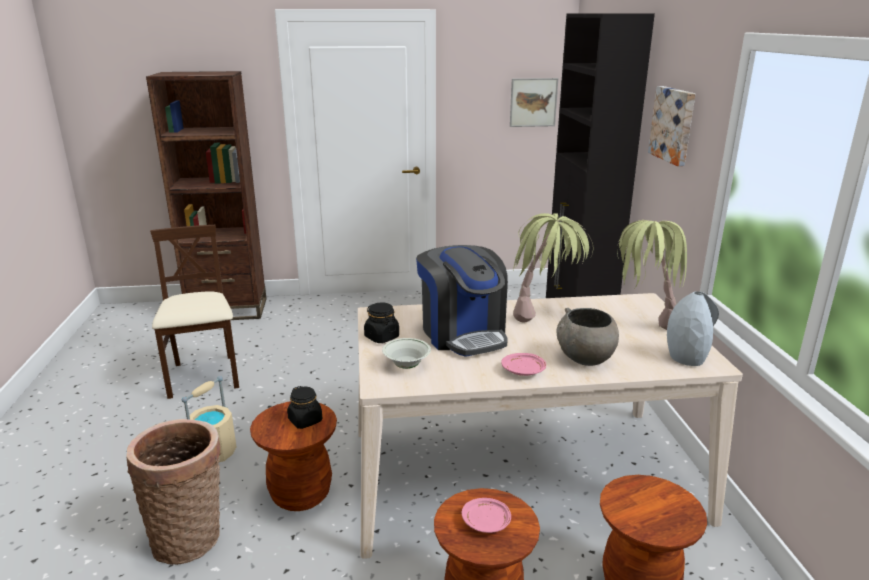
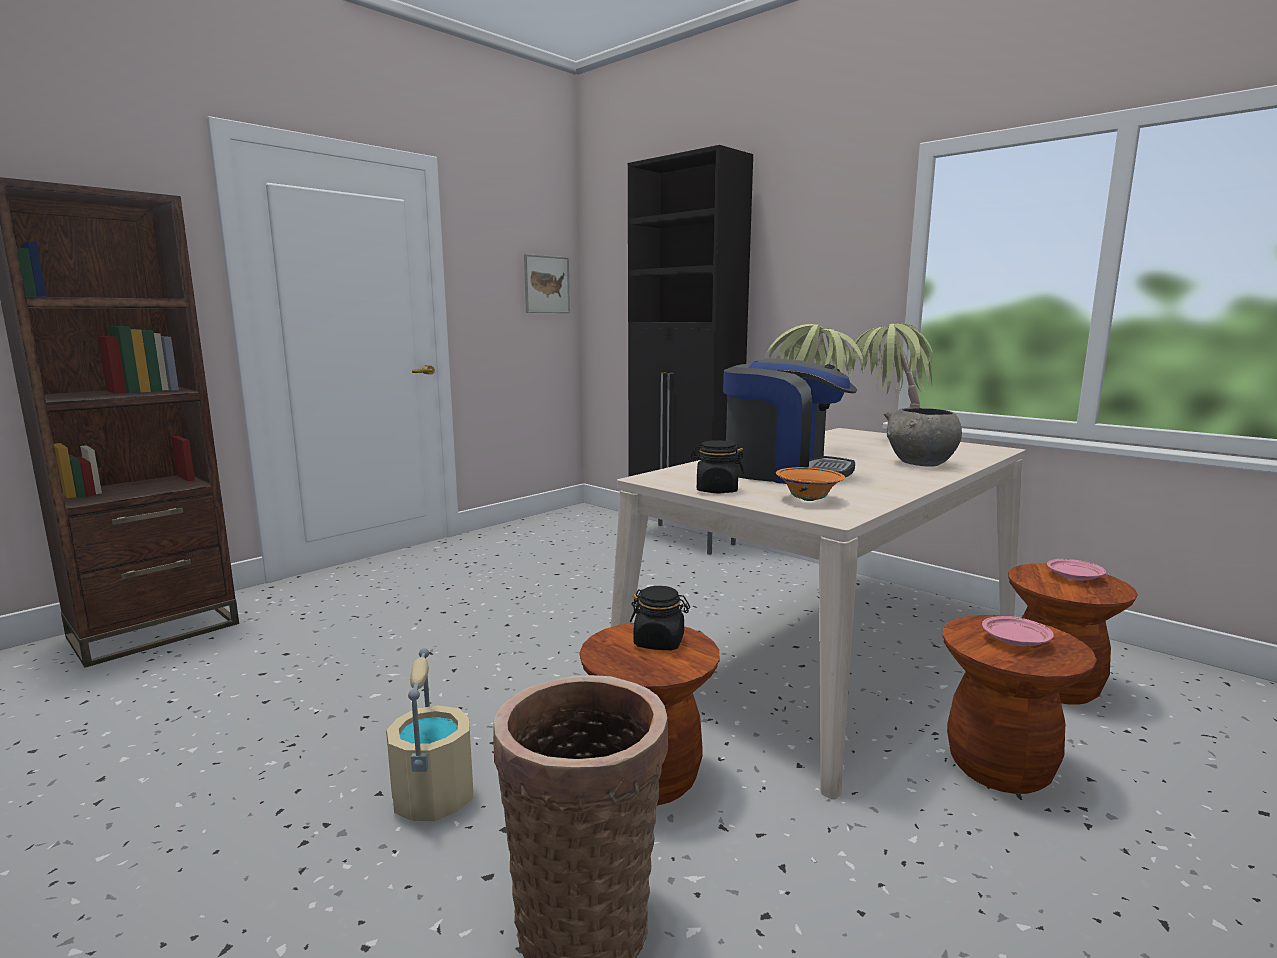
camera: 40 degrees left, 10 degrees down
beige chair [150,225,239,399] -> none
white bowl [382,338,431,369] -> orange bowl [776,467,845,501]
pink plate [501,353,546,376] -> pink plate moved to [1047,559,1106,581]
picture [648,86,695,166] -> none
grey vase [667,291,719,366] -> none

